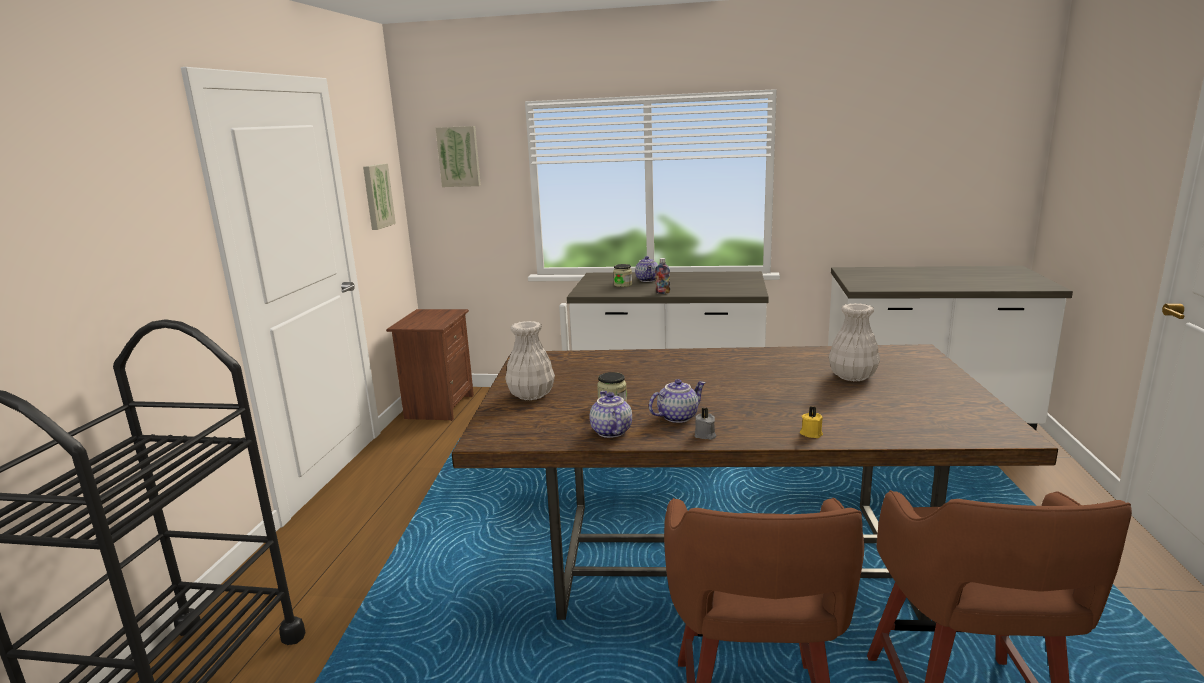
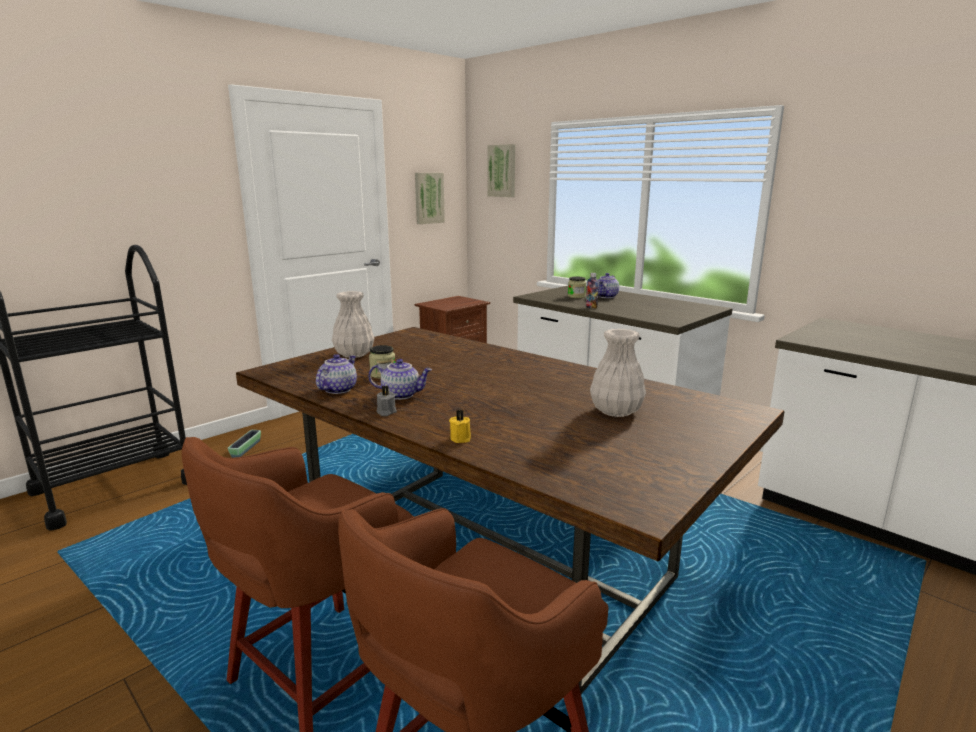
camera: 35 degrees right, 0 degrees up
none -> planter [228,430,261,458]

